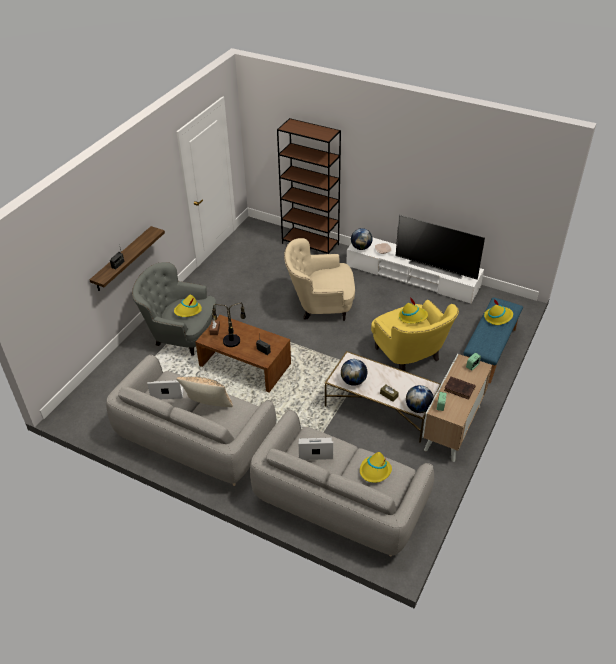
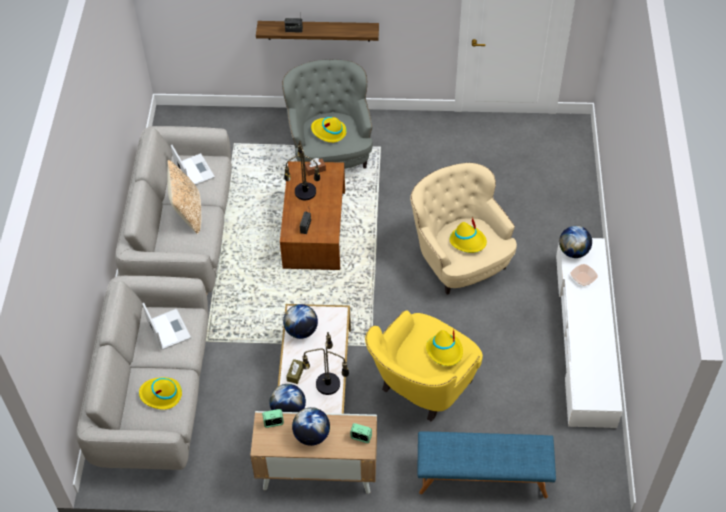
camera: 65 degrees right, 10 degrees up
brown bookcase [277,118,341,254] -> none
television [396,215,485,280] -> none
brown book [444,377,476,400] -> globe [292,407,330,446]
yellow hat [484,299,513,325] -> yellow hat moved to [450,217,487,253]
none -> table lamp [302,332,349,395]

